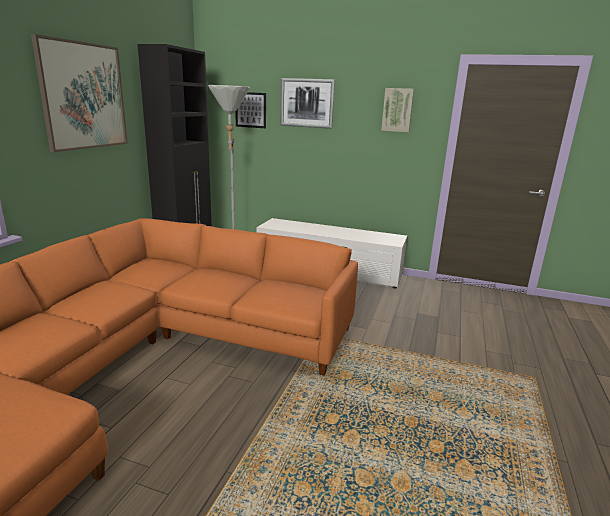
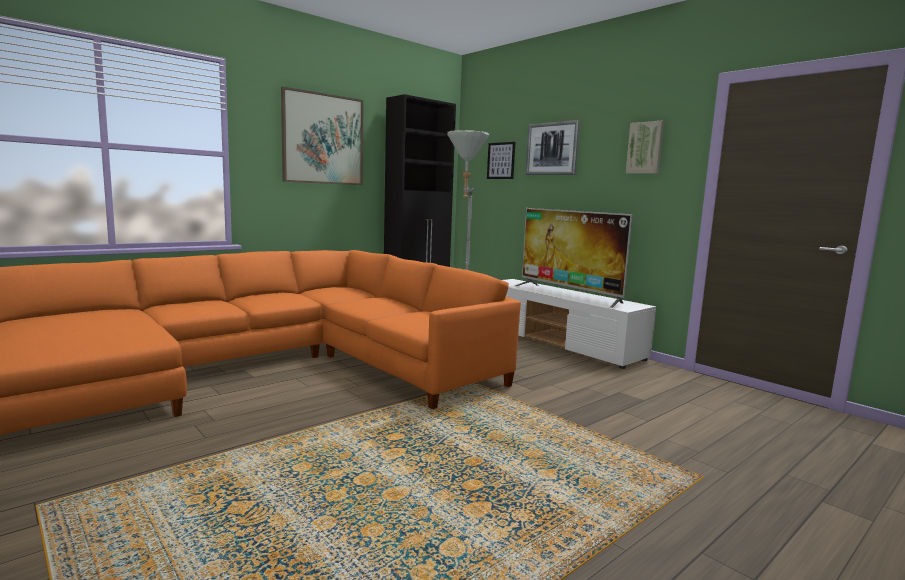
camera: 30 degrees right, 10 degrees down
none -> television [515,208,633,308]

